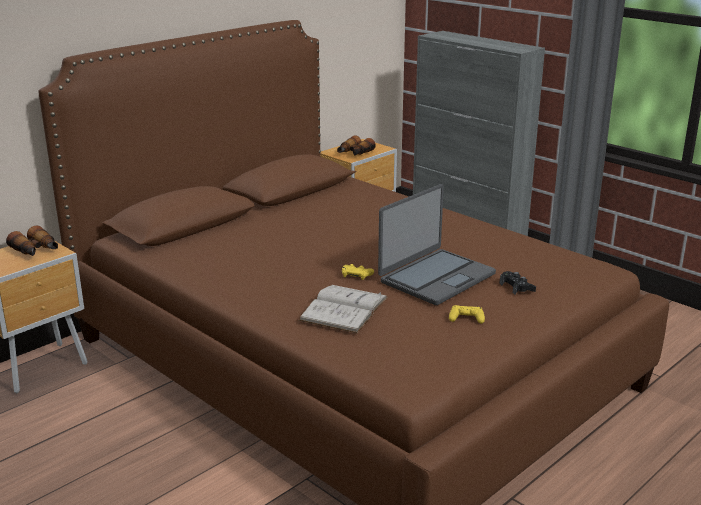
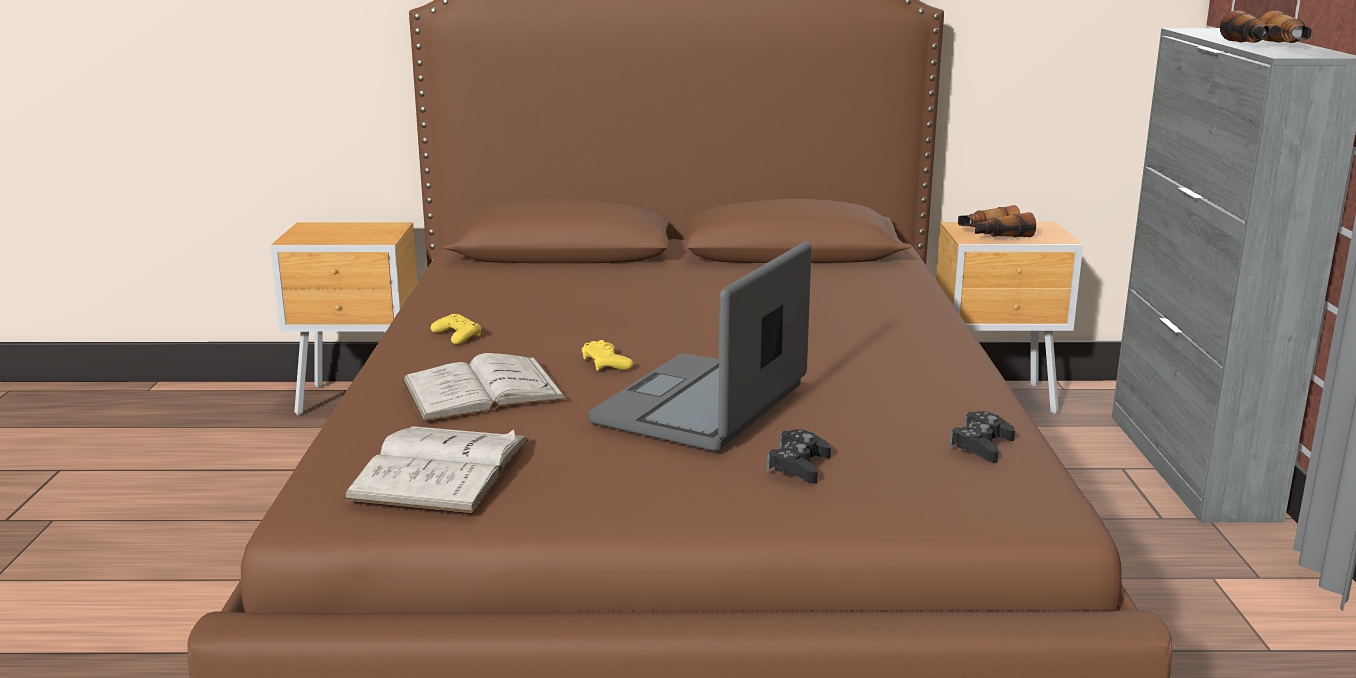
camera: 45 degrees right, 5 degrees down
binoculars [6,225,58,256] -> binoculars moved to [1220,10,1312,43]
laptop [378,184,496,305] -> laptop turned 120 degrees clockwise [588,241,812,451]
yellow game controller [449,305,485,324] -> yellow game controller moved to [431,314,481,345]
none -> white book [343,426,529,513]
none -> black game controller [949,411,1015,463]

